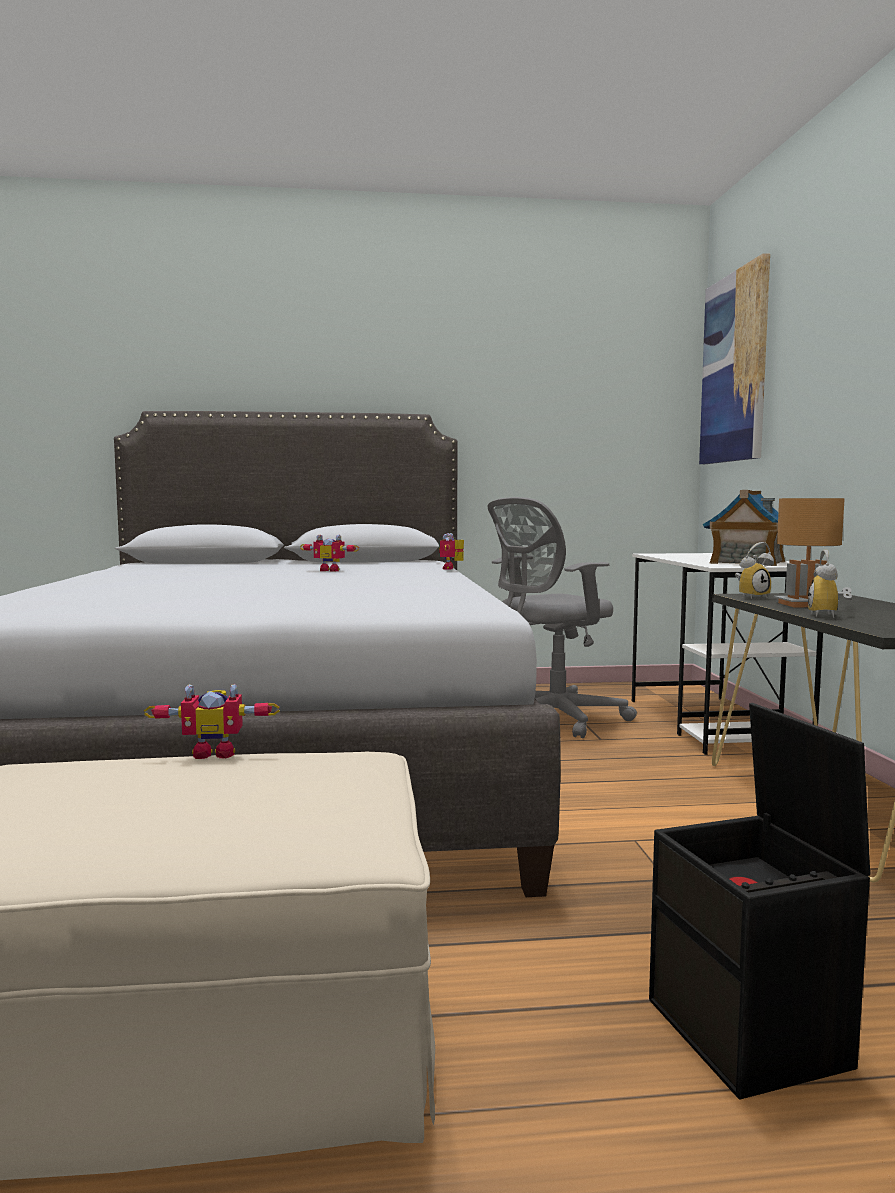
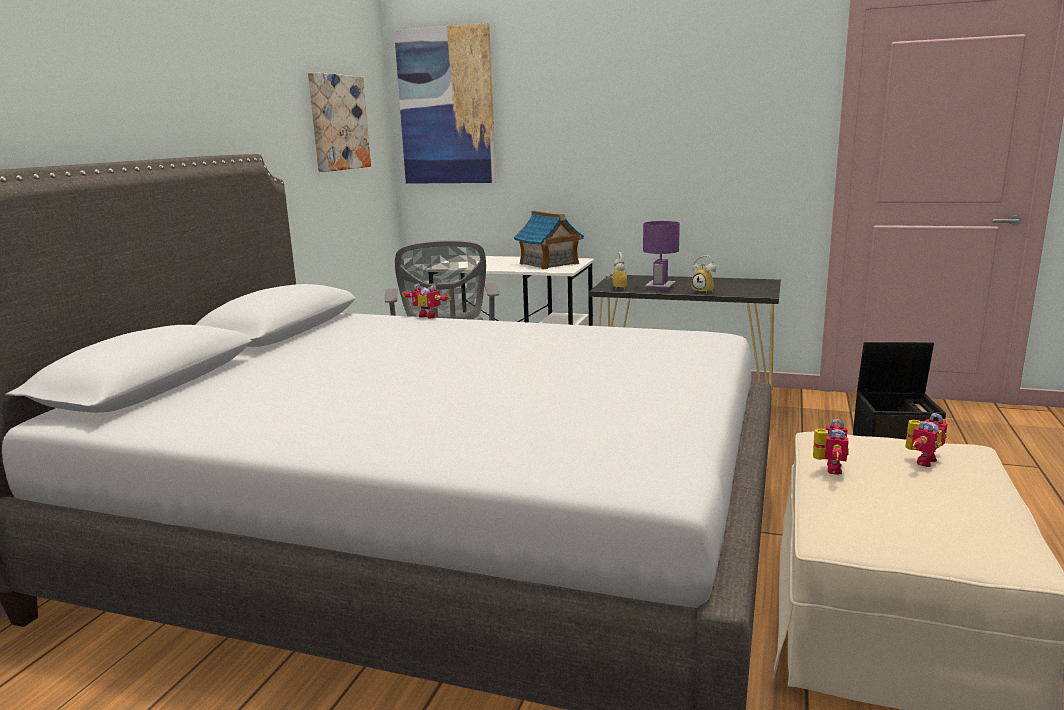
camera: 65 degrees left, 10 degrees up
toy robot [300,534,359,572] -> toy robot moved to [905,413,947,467]
brown table lamp [774,498,845,607] -> purple table lamp [643,221,680,290]
none -> picture [308,72,371,172]

